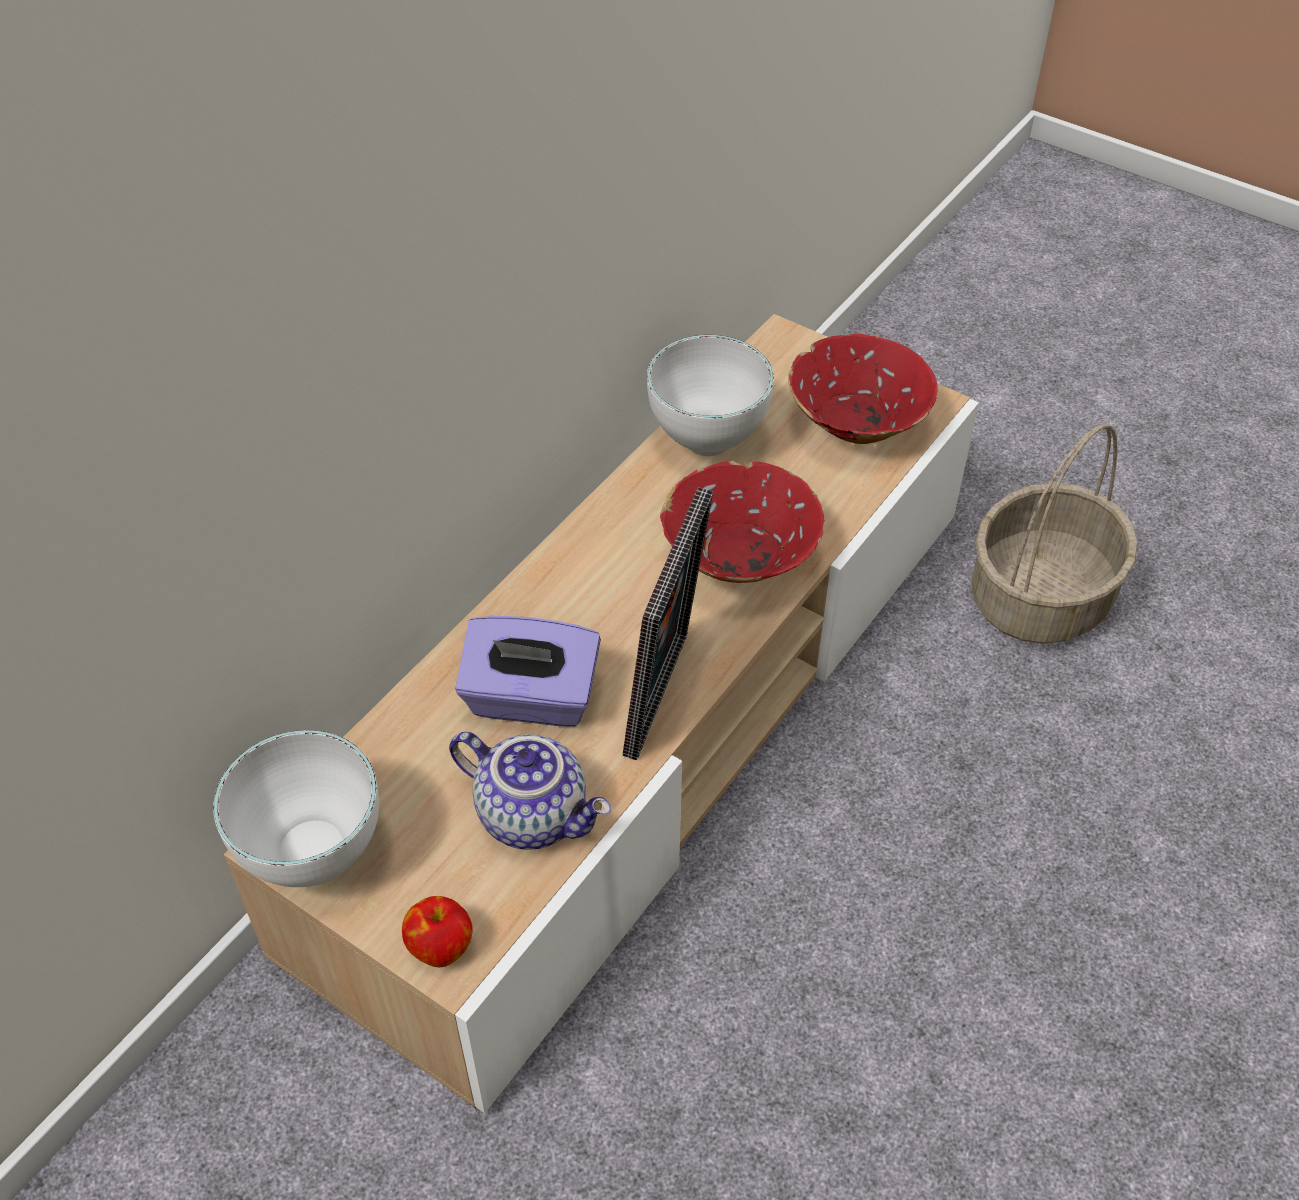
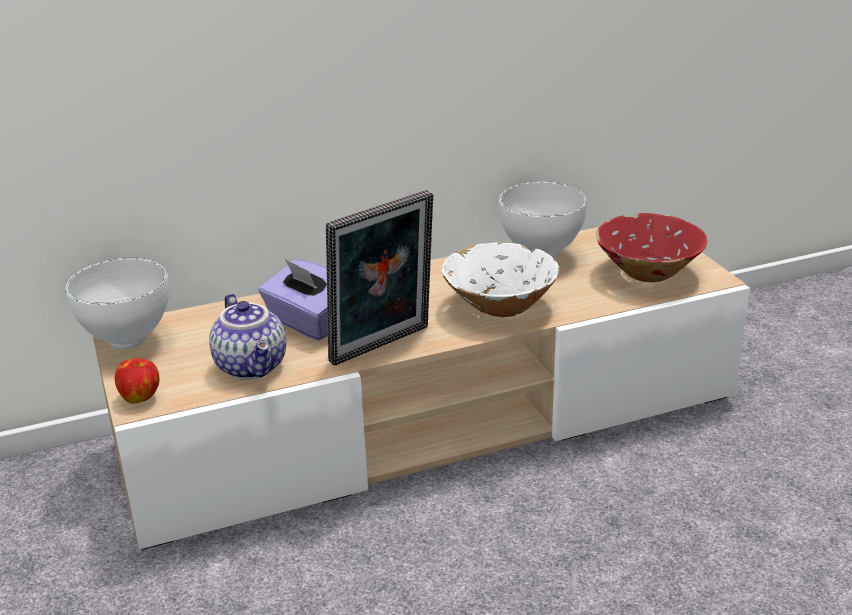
camera: 35 degrees right, 20 degrees down
red bowl [660,461,825,583] -> white bowl [442,242,560,317]
basket [971,424,1138,644] -> none

